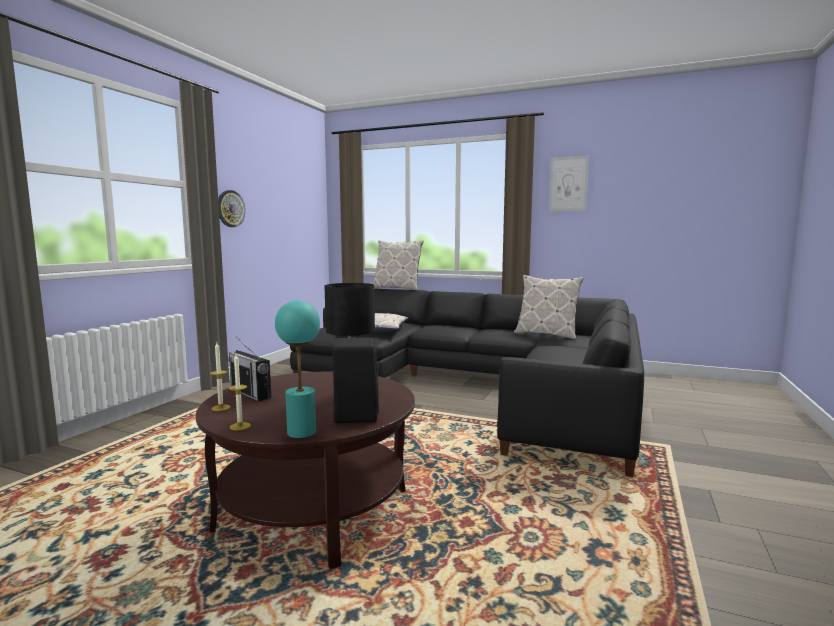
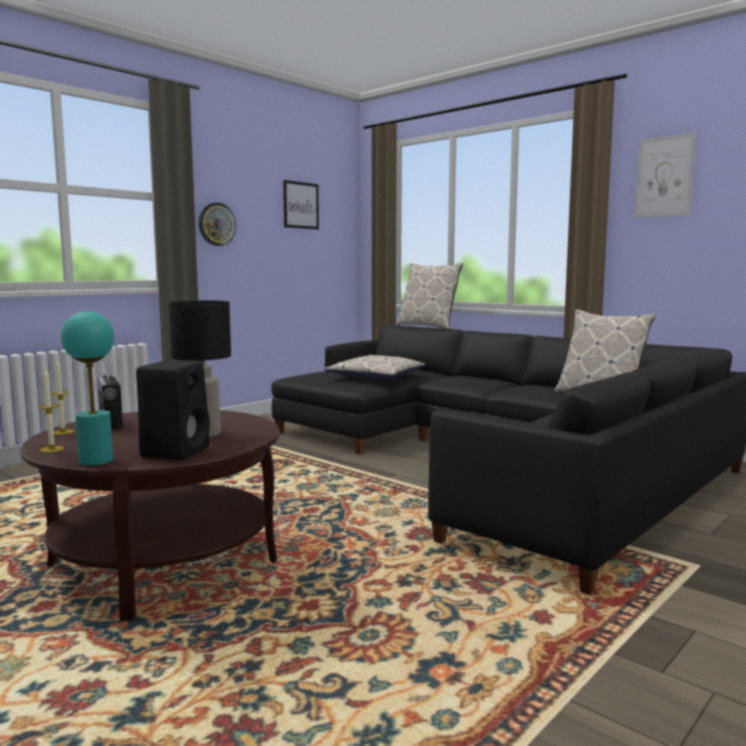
camera: 20 degrees right, 0 degrees up
none -> picture [283,180,319,229]

